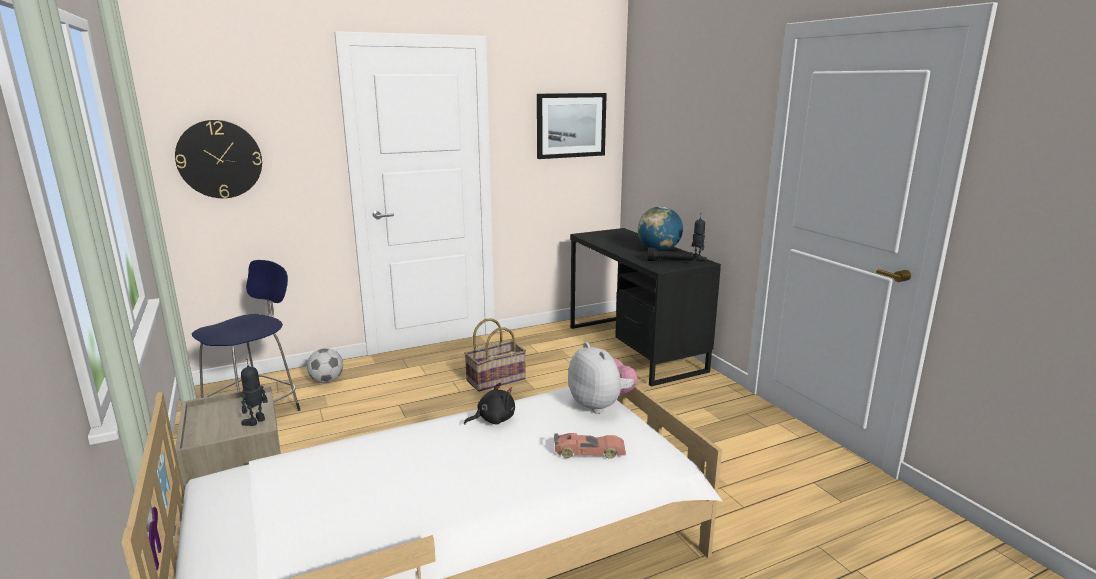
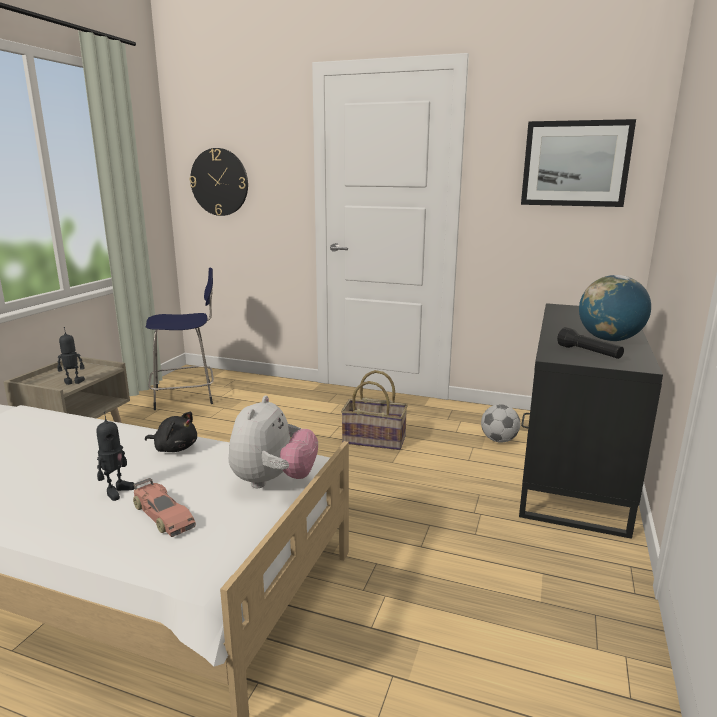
camera: 45 degrees right, 0 degrees up
football [307,348,343,383] -> football moved to [481,404,520,443]
toy robot [692,213,707,261] -> toy robot moved to [96,411,135,501]

